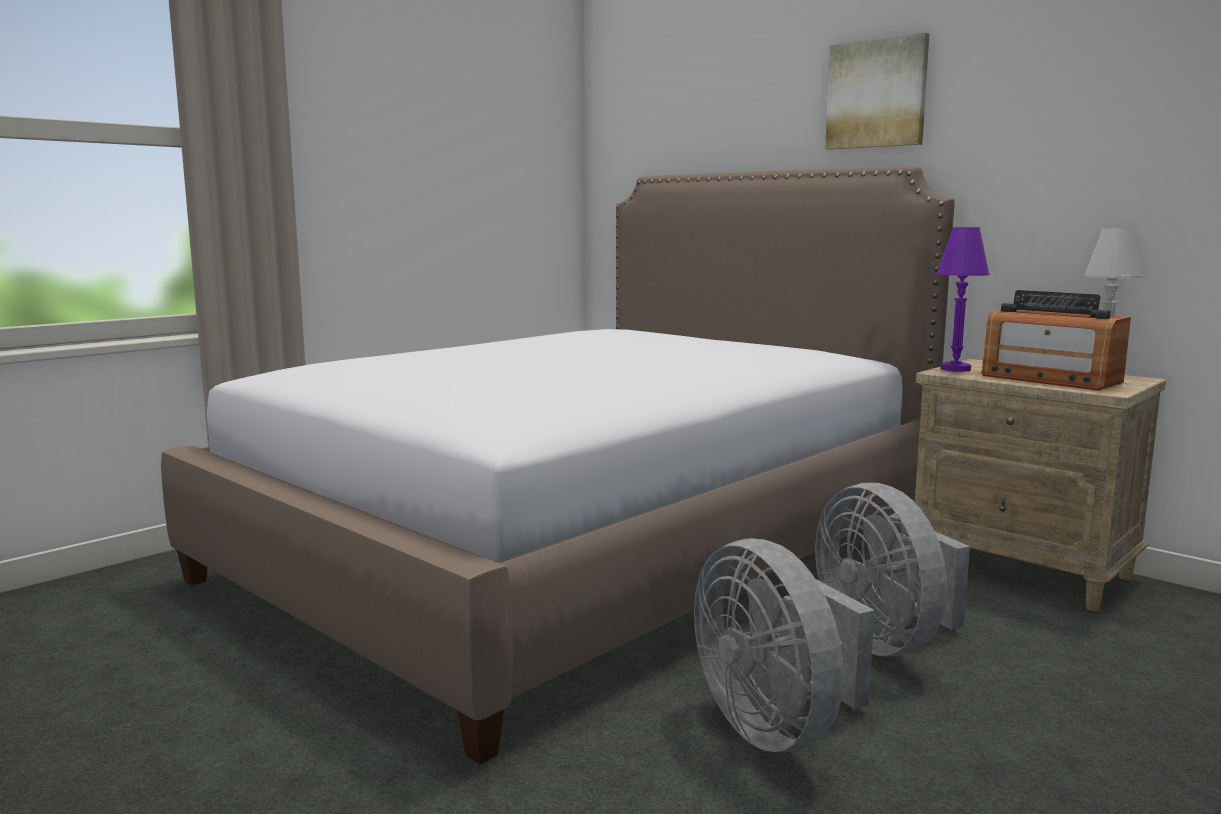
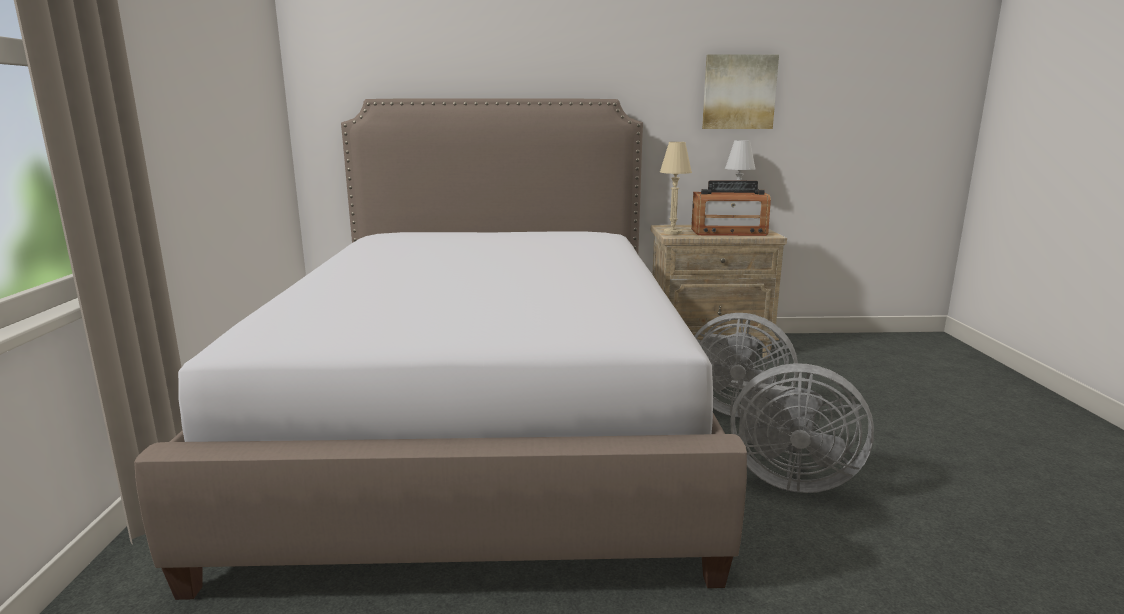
camera: 45 degrees left, 5 degrees up
picture [825,32,929,150] -> picture moved to [702,54,779,129]
purple table lamp [936,227,990,372] -> beige table lamp [660,142,692,235]

